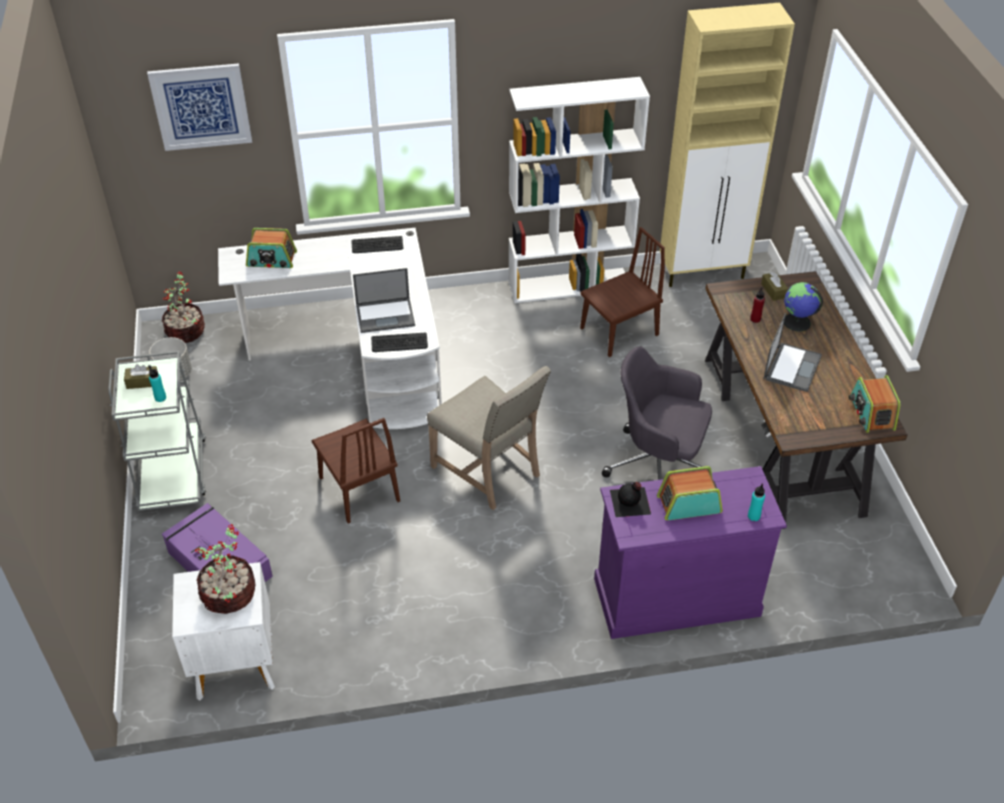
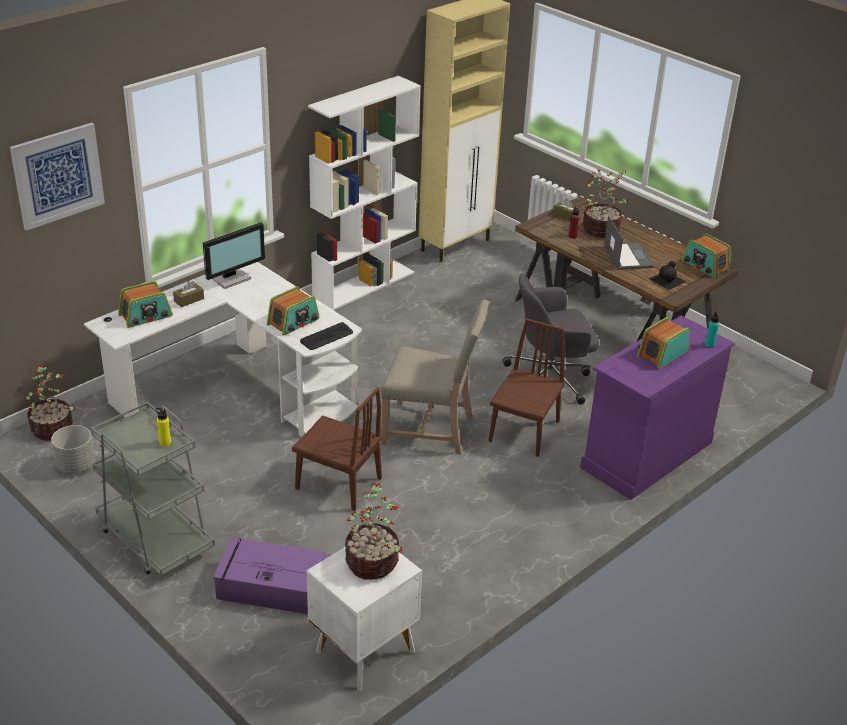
camera: 35 degrees left, 10 degrees down
brown tissue box [124,364,157,389] -> brown tissue box moved to [173,281,204,307]
turquoise bottle [148,365,166,402] -> yellow bottle [155,408,171,447]
keyboard [351,236,403,253] -> monitor [203,222,265,289]
laptop [353,268,415,333] -> radio [267,286,320,336]
brown chair [580,227,665,357] -> brown chair moved to [488,318,565,457]
black bottle [610,482,651,517] -> black bottle moved to [649,261,686,290]
globe [784,282,823,332] -> potted plant [583,169,628,238]

